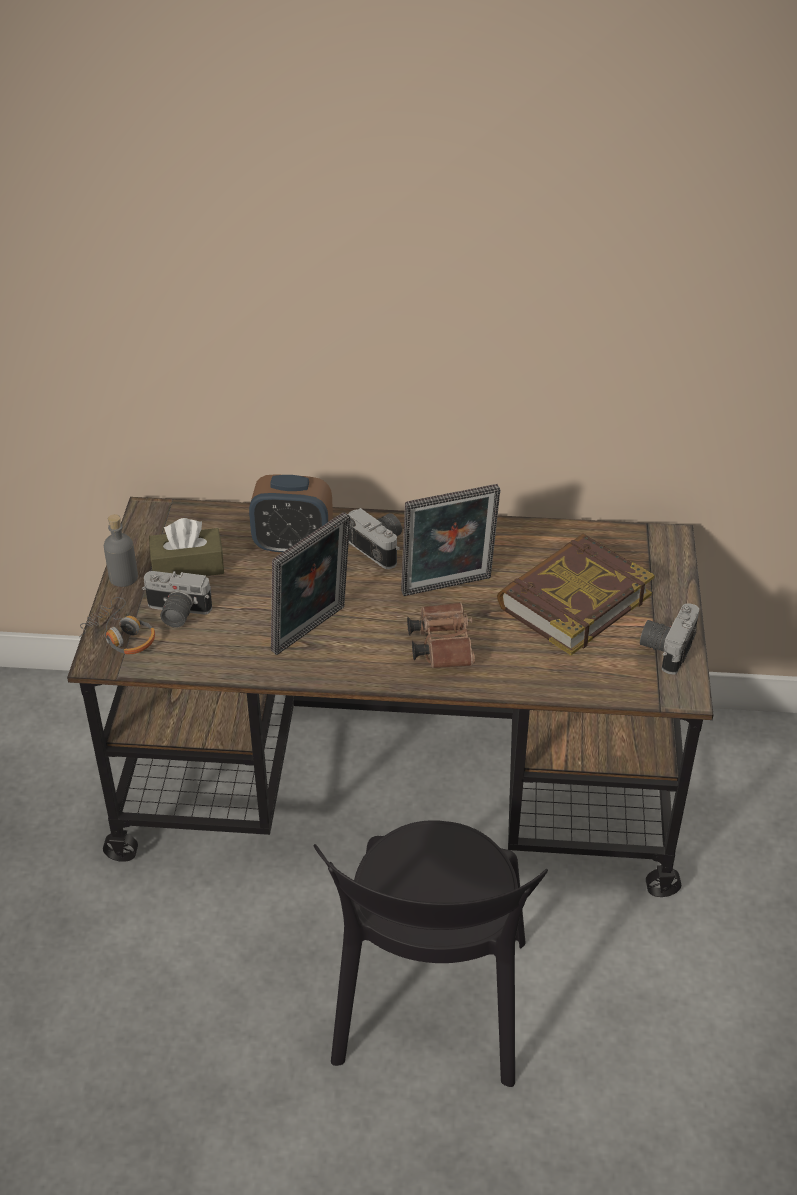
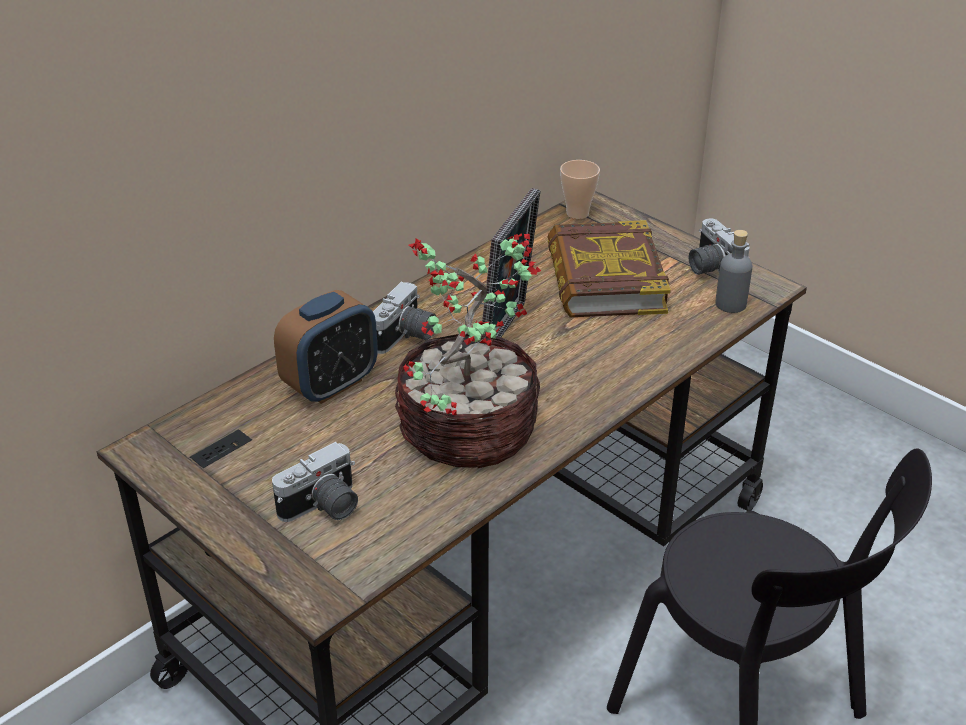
camera: 50 degrees left, 5 degrees down
headphones [79,597,155,655] -> none
grey bottle [104,514,138,587] -> grey bottle moved to [715,230,753,313]
brown tissue box [149,518,224,576] -> none
picture frame [271,512,350,655] -> potted plant [395,234,541,468]
camera [348,508,402,569] -> camera turned 120 degrees clockwise [373,282,436,354]
brown binoculars [407,602,475,668] -> none
none -> cup [560,160,600,219]

